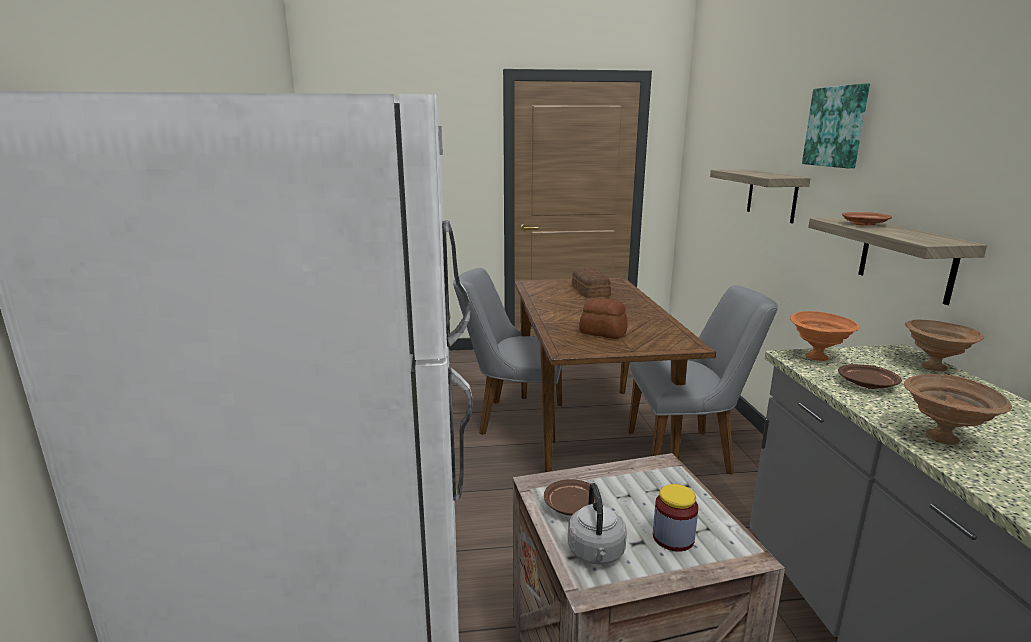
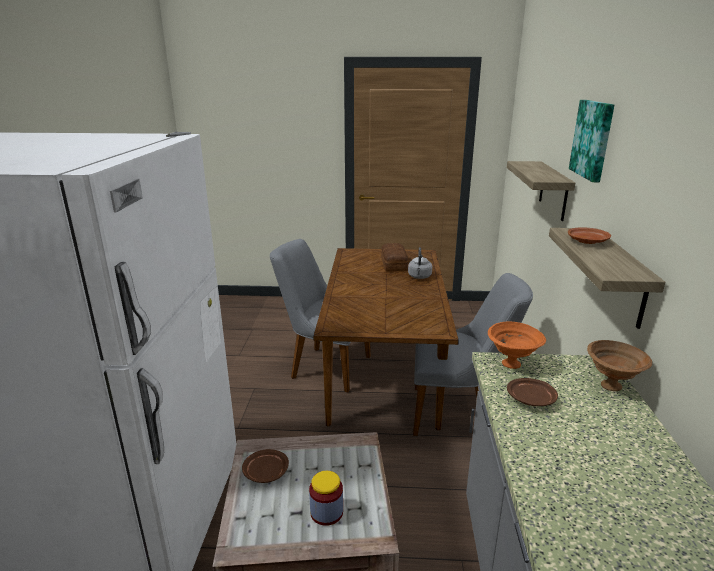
camera: 10 degrees right, 5 degrees up
grey kettle [568,483,627,565] -> grey kettle moved to [408,247,432,279]
bread [579,298,627,339] -> none
brown bowl [904,374,1012,445] -> none

